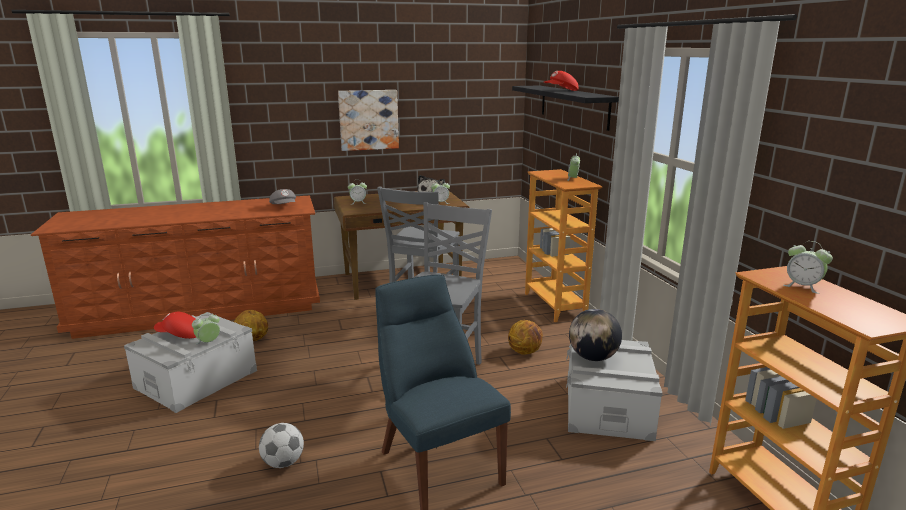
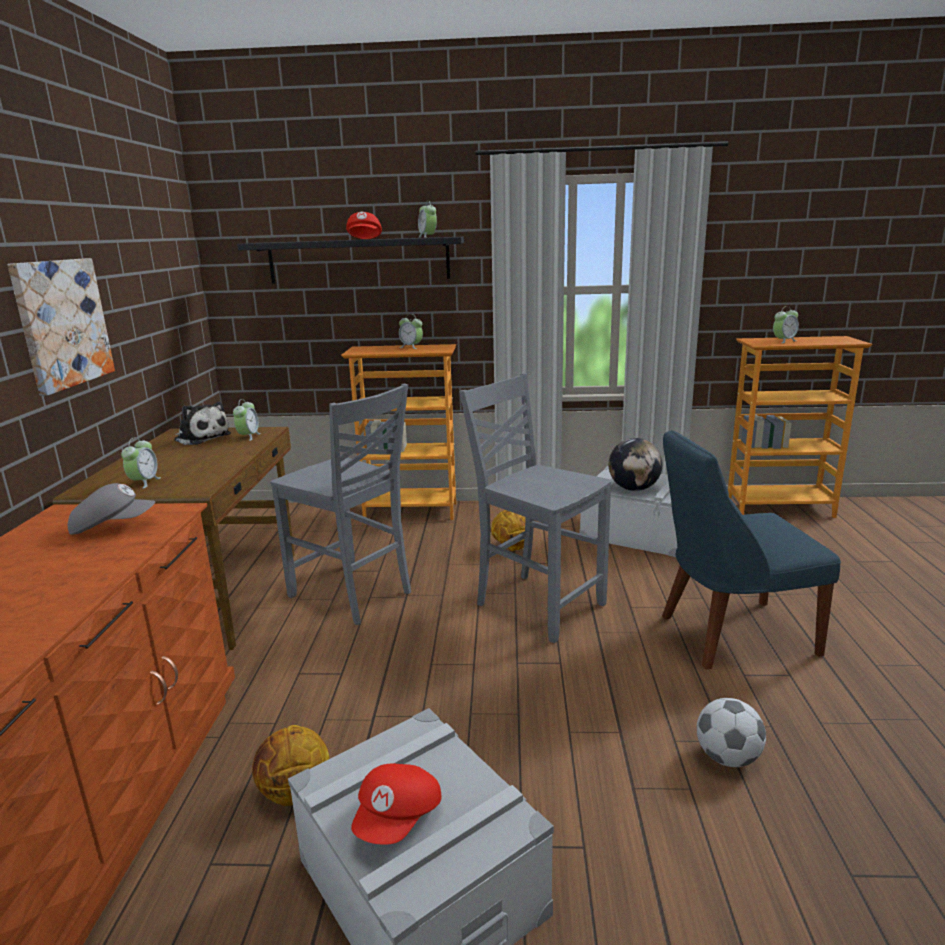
camera: 70 degrees left, 0 degrees up
alarm clock [192,313,220,345] -> alarm clock moved to [418,201,437,238]

